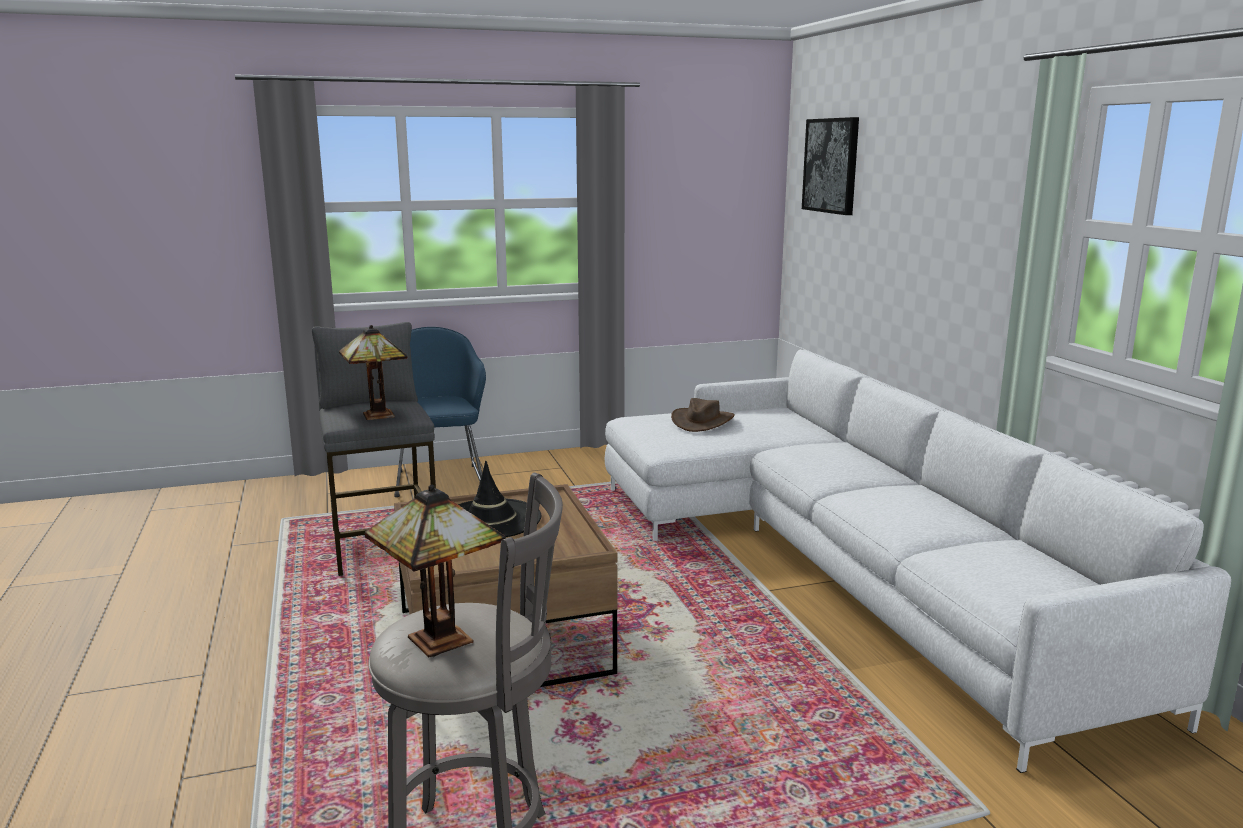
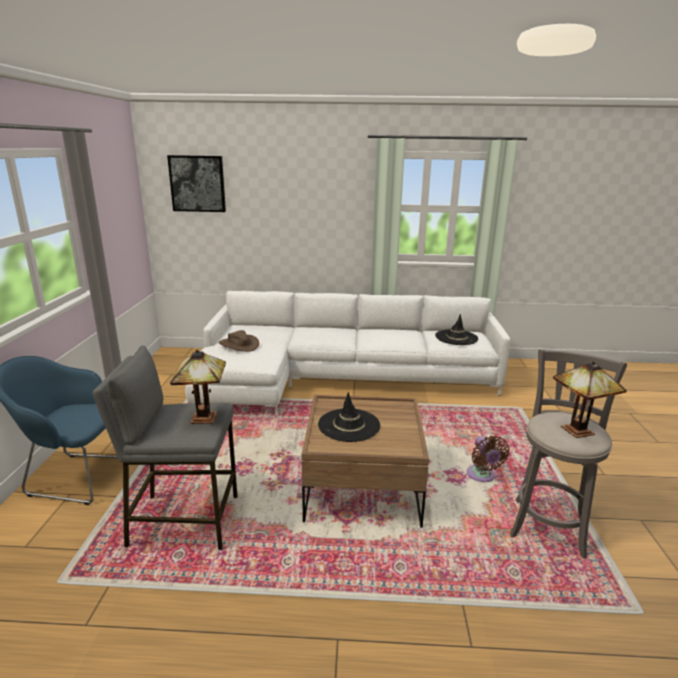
camera: 70 degrees left, 5 degrees up
none -> black hat [435,314,478,345]
none -> brown fan [467,436,509,482]

